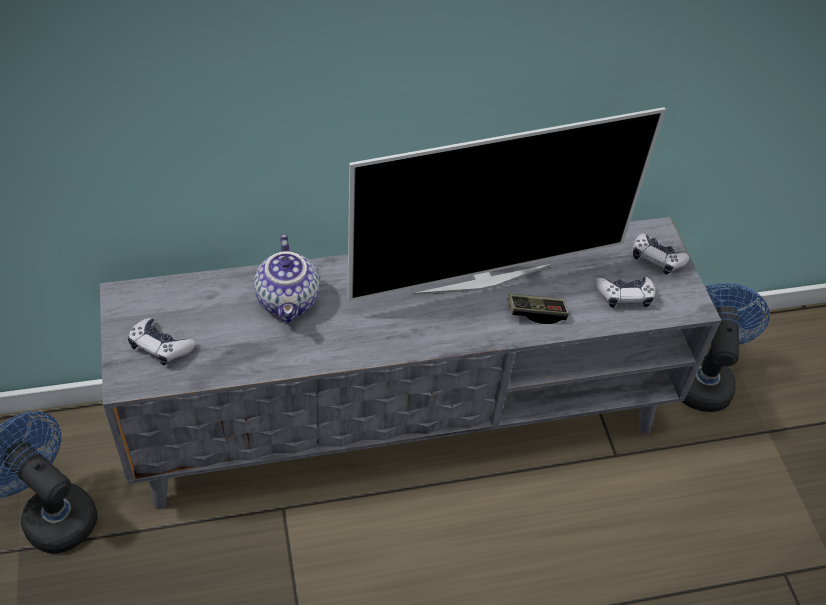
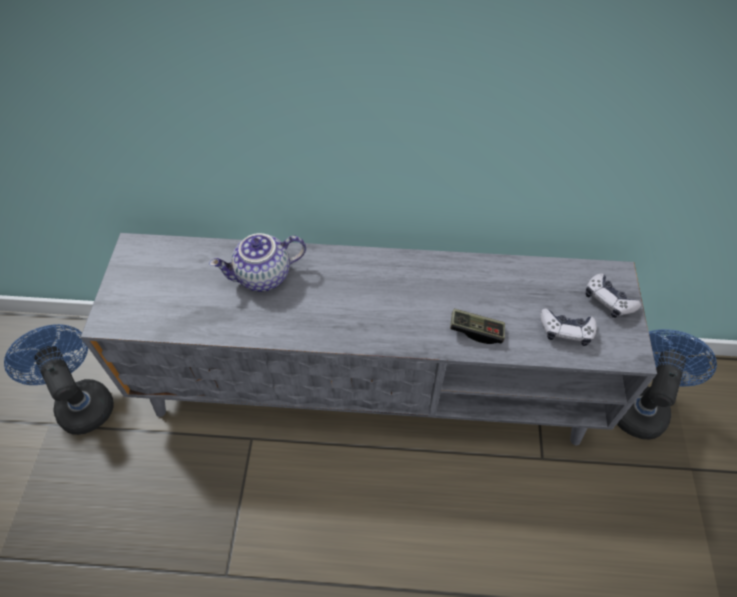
camera: 20 degrees right, 5 degrees up
game controller [128,318,196,365] -> none
teapot [254,234,320,323] -> teapot turned 60 degrees clockwise [209,233,306,292]
television [348,107,666,301] -> none

